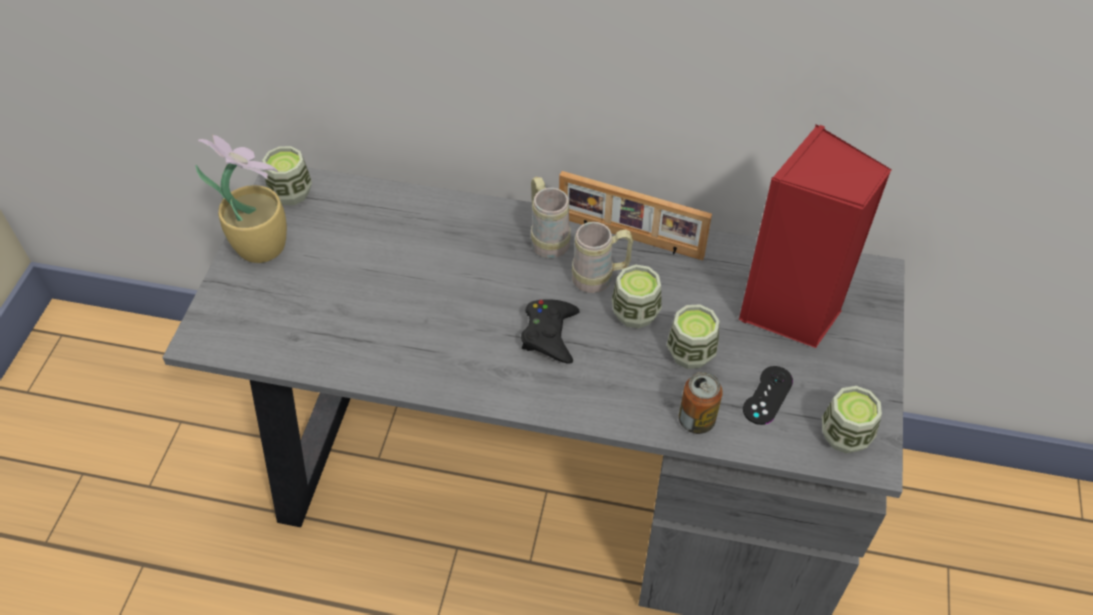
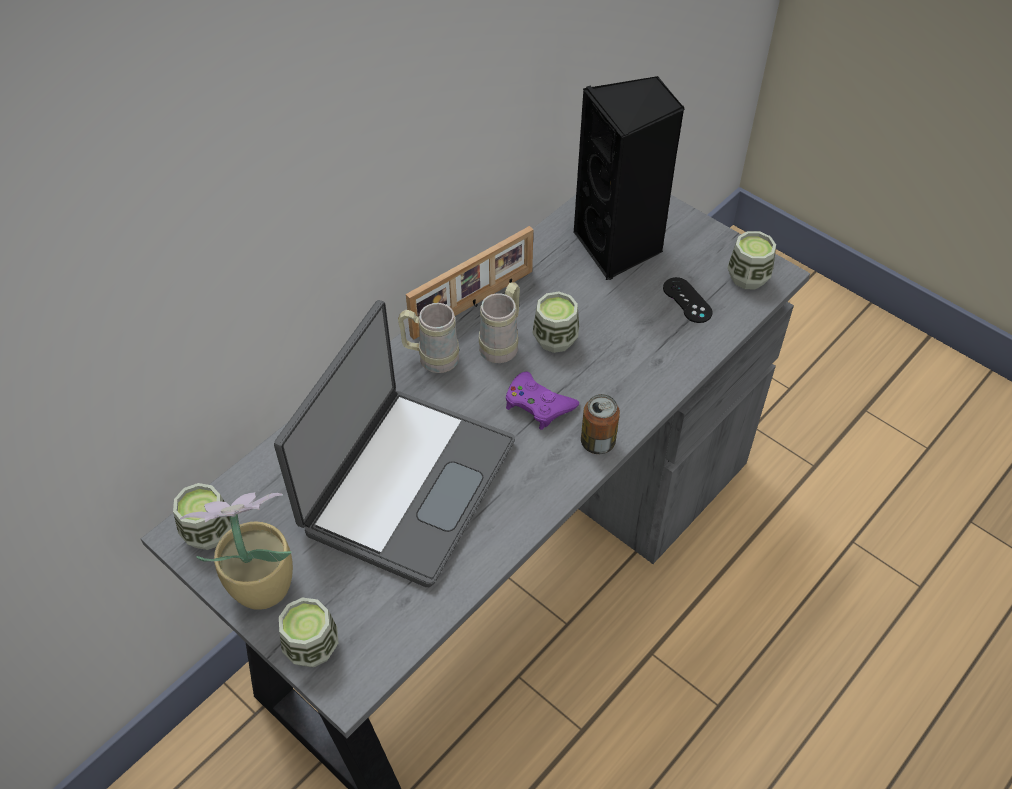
camera: 60 degrees left, 0 degrees up
black game controller [521,300,580,364] -> purple game controller [506,371,579,430]
cup [667,304,720,369] -> cup moved to [279,597,338,667]
can [679,372,723,434] -> can moved to [581,394,620,454]
red speaker [738,124,892,348] -> black speaker [574,76,685,280]
none -> laptop [274,300,515,587]

